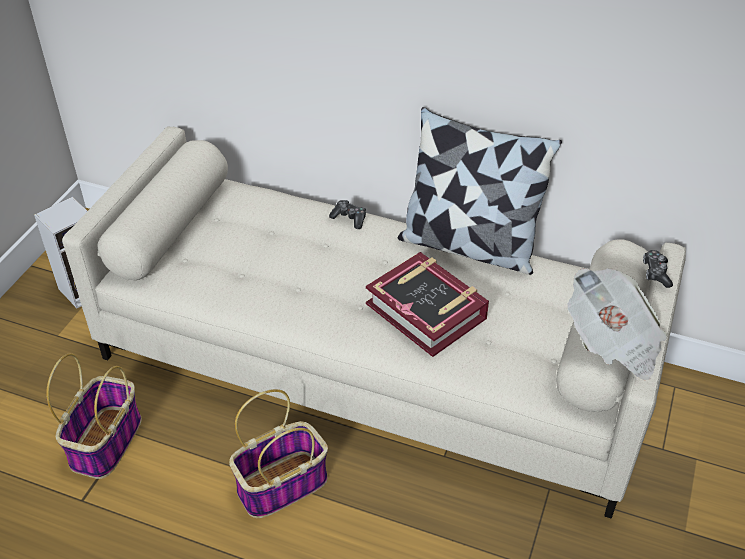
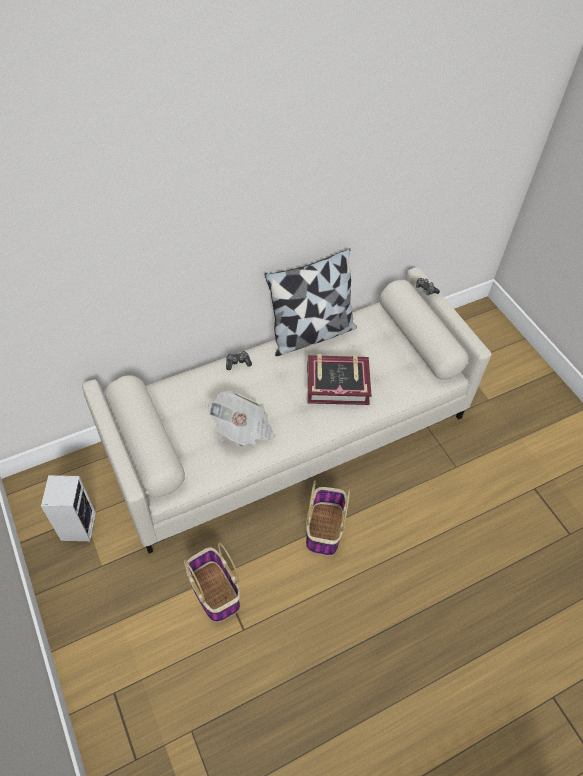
camera: 50 degrees left, 10 degrees up
newspaper [567,268,667,380] -> newspaper moved to [208,390,275,446]

